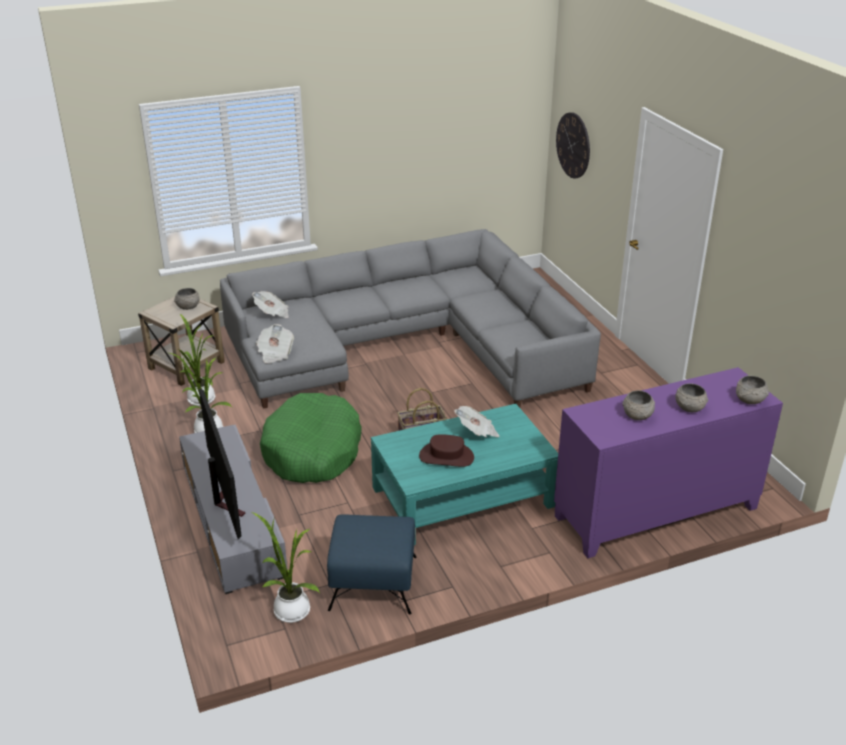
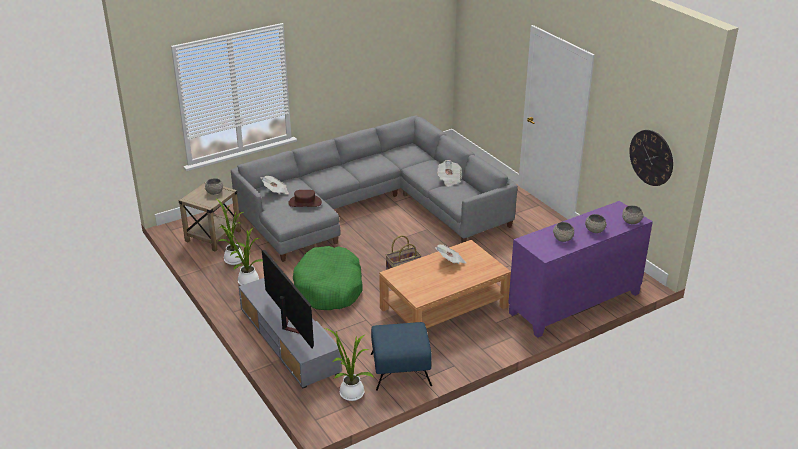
camera: 10 degrees left, 0 degrees up
newspaper [256,324,294,363] -> newspaper moved to [437,160,462,187]
turquoise coffee table [371,404,558,545] -> brown coffee table [379,240,511,328]
brown hat [419,434,474,467] -> brown hat moved to [288,190,322,207]
wall clock [556,112,590,178] -> wall clock moved to [630,130,673,186]

